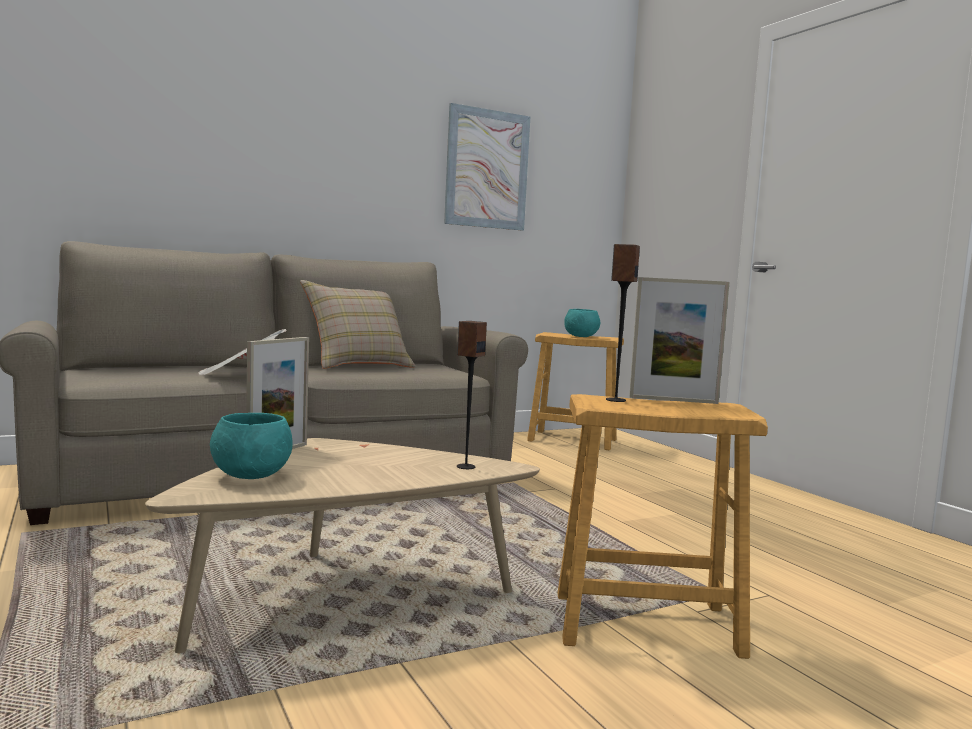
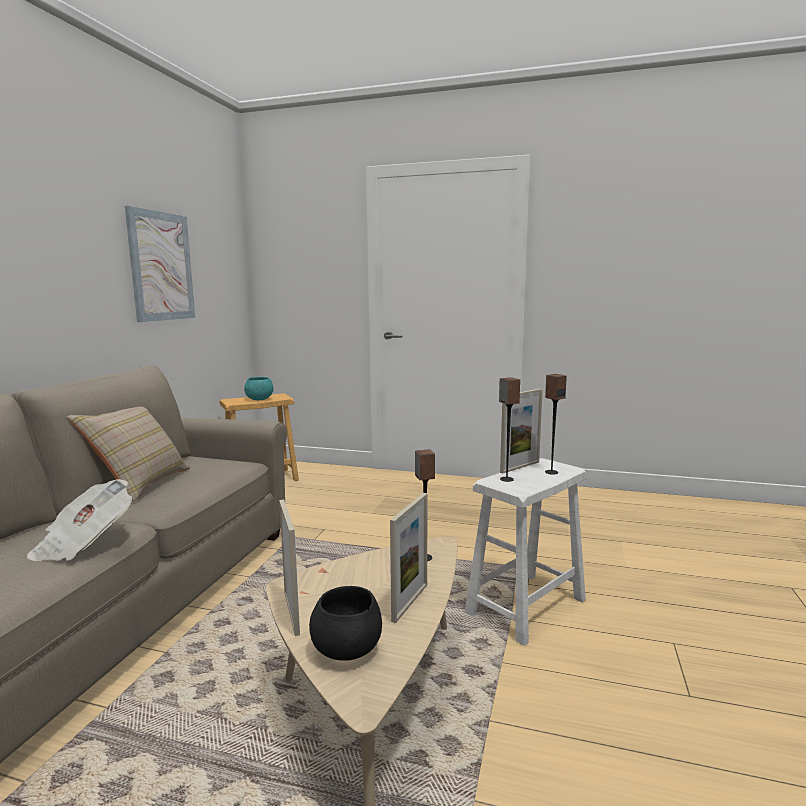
camera: 45 degrees left, 5 degrees up
turquoise bowl [210,413,292,479] -> black bowl [309,586,382,661]
brown stool [558,394,768,659] -> white stool [465,458,587,646]
none -> picture frame [390,493,427,623]
none -> speaker [545,374,567,475]

